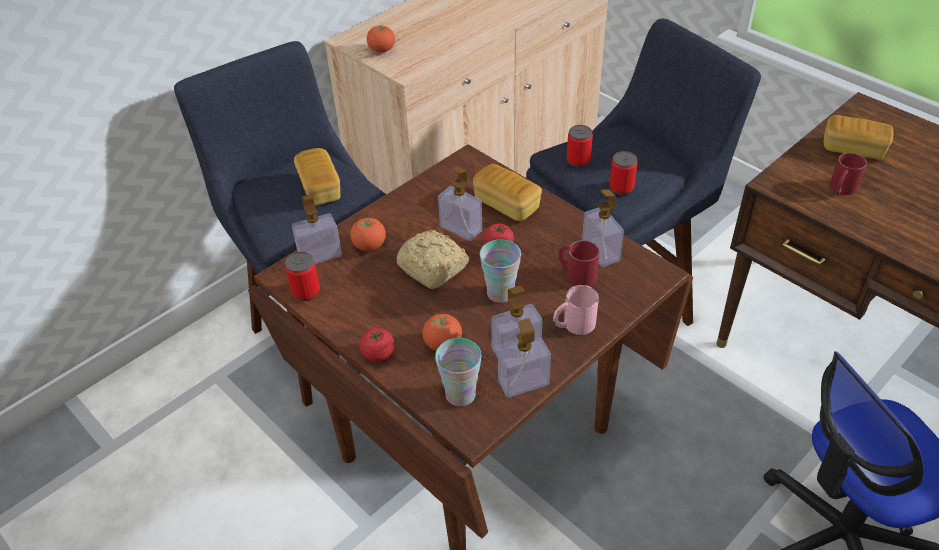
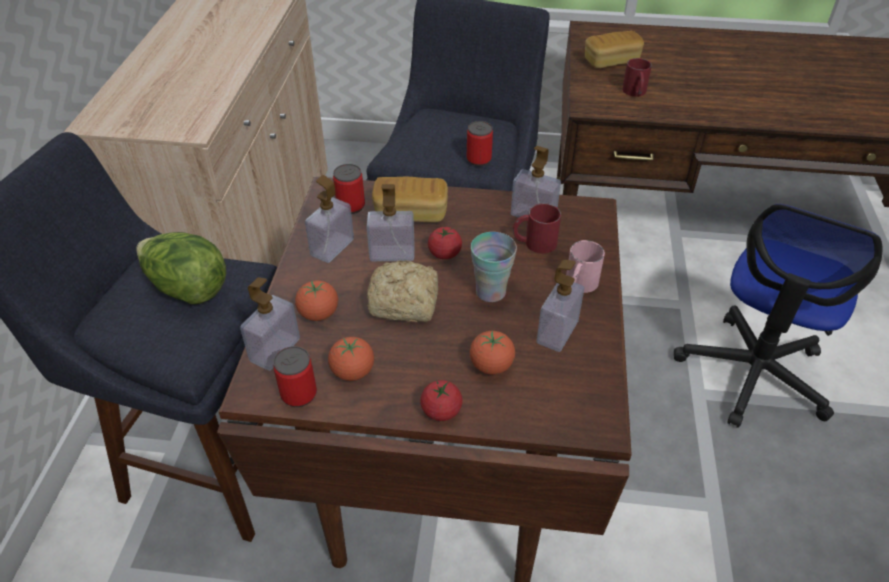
camera: 40 degrees left, 0 degrees up
bread [294,148,341,206] -> lettuce [136,232,226,304]
tomato [367,25,395,53] -> tomato moved to [328,337,374,381]
cup [435,338,482,406] -> none
soap dispenser [498,318,551,398] -> soap dispenser moved to [305,175,354,263]
can [567,125,593,167] -> can moved to [333,164,365,214]

